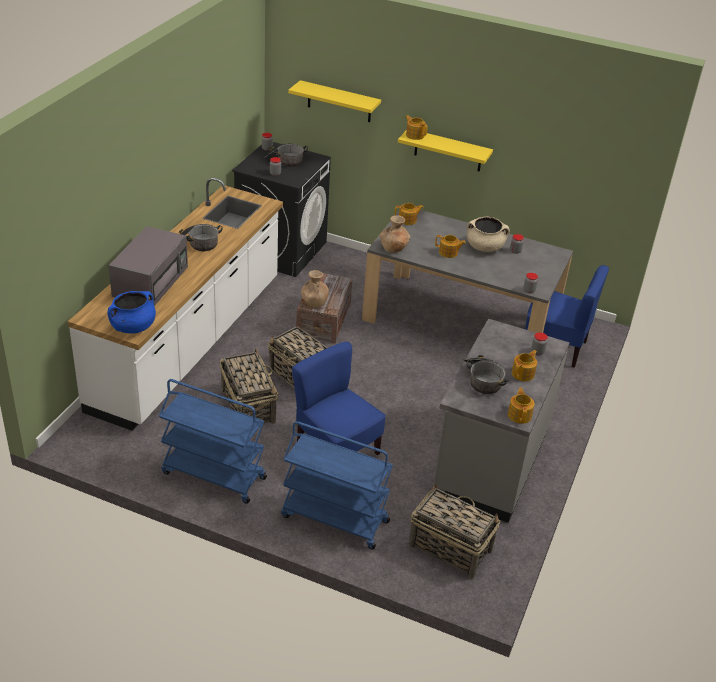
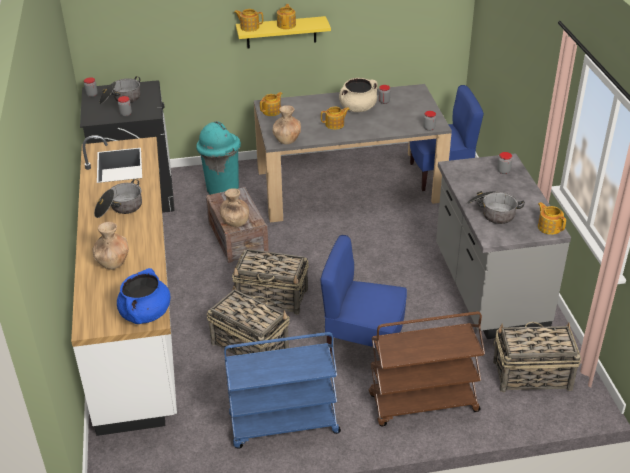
camera: 30 degrees left, 0 degrees up
grey microwave [108,226,188,306] -> brown vase [93,222,129,270]
blue cart [281,421,393,549] -> brown cart [369,311,485,426]
yellow shelf [288,80,381,122] -> none
teapot [512,350,537,381] -> teapot moved to [277,4,296,29]
none -> turquoise trash can [196,121,241,195]

